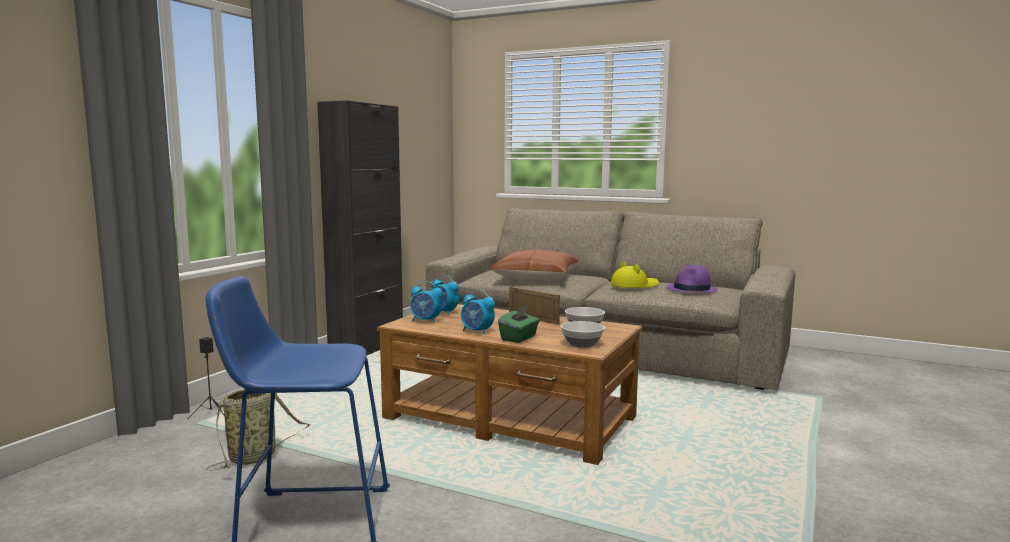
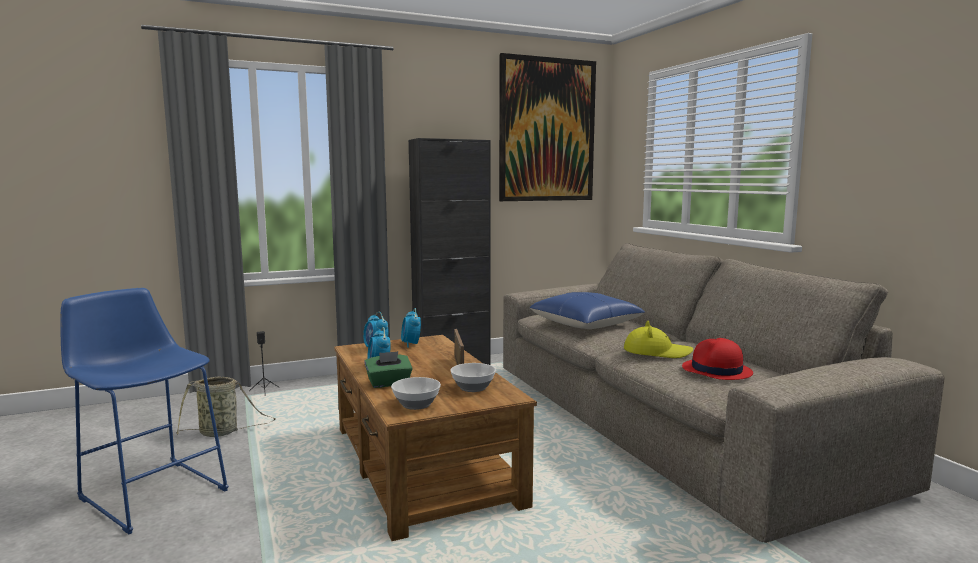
camera: 40 degrees right, 0 degrees up
brown pillow [491,249,579,280] -> blue pillow [529,292,645,329]
purple hat [666,265,718,293] -> red hat [682,338,753,380]
none -> picture [499,53,596,201]

